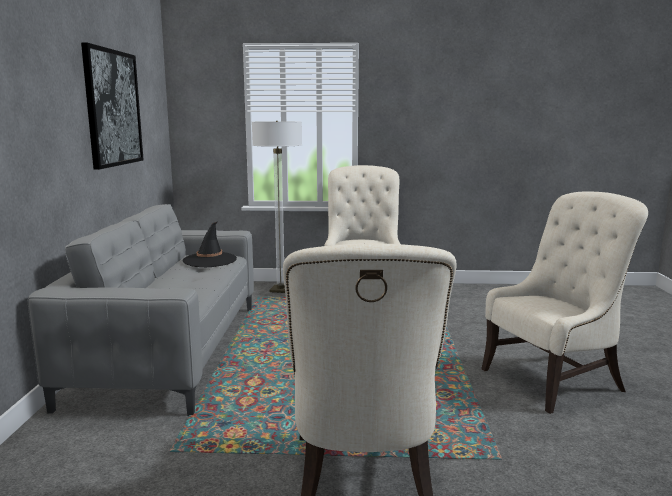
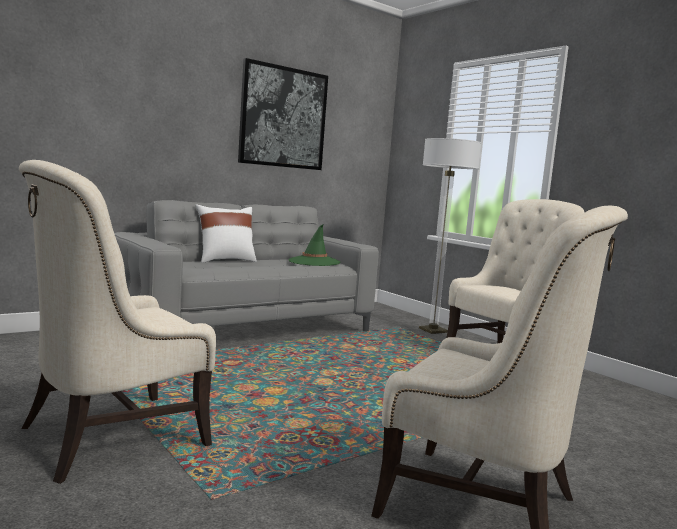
camera: 50 degrees right, 5 degrees down
black hat [182,221,237,267] -> green hat [289,225,341,266]
none -> white pillow [196,204,257,263]

